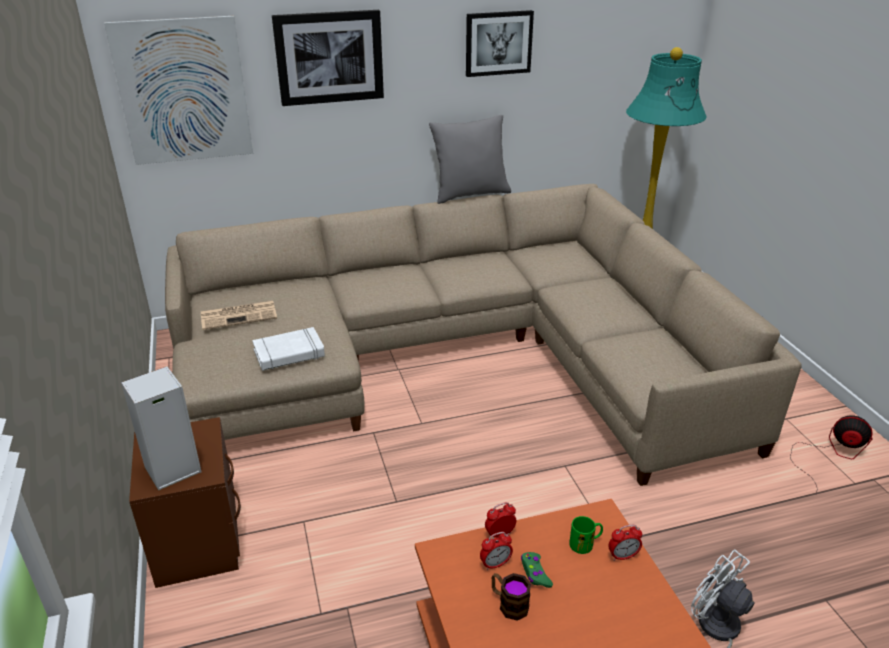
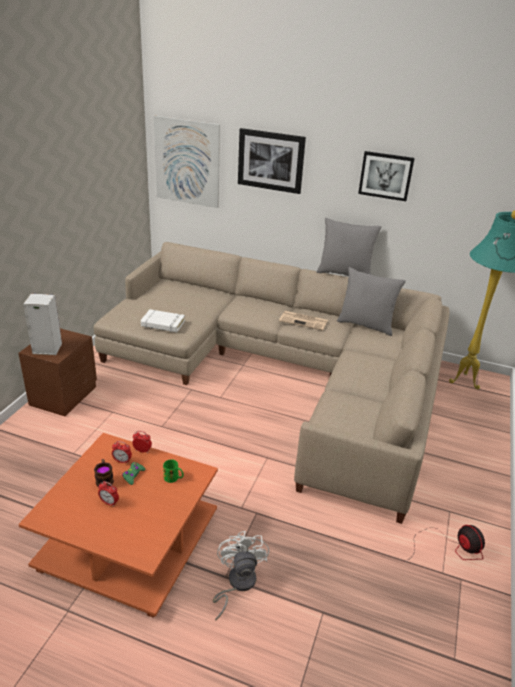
camera: 35 degrees right, 0 degrees up
newspaper [201,301,277,330] -> newspaper moved to [279,311,328,331]
alarm clock [609,525,642,561] -> alarm clock moved to [98,481,119,506]
none -> grey pillow [337,267,406,336]

